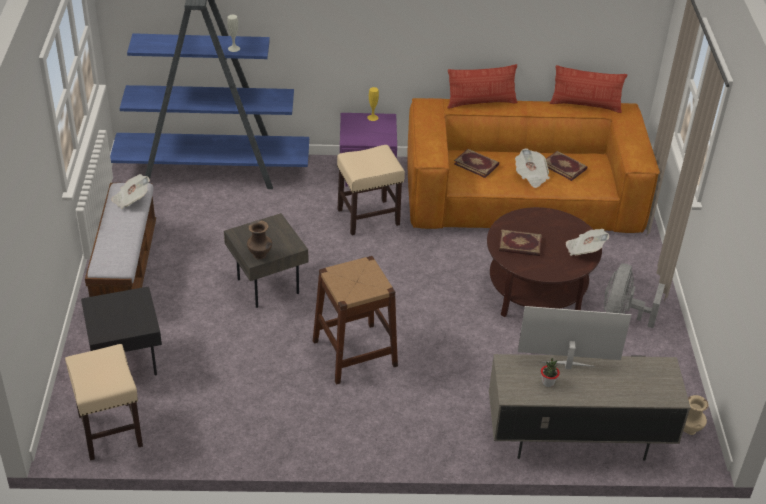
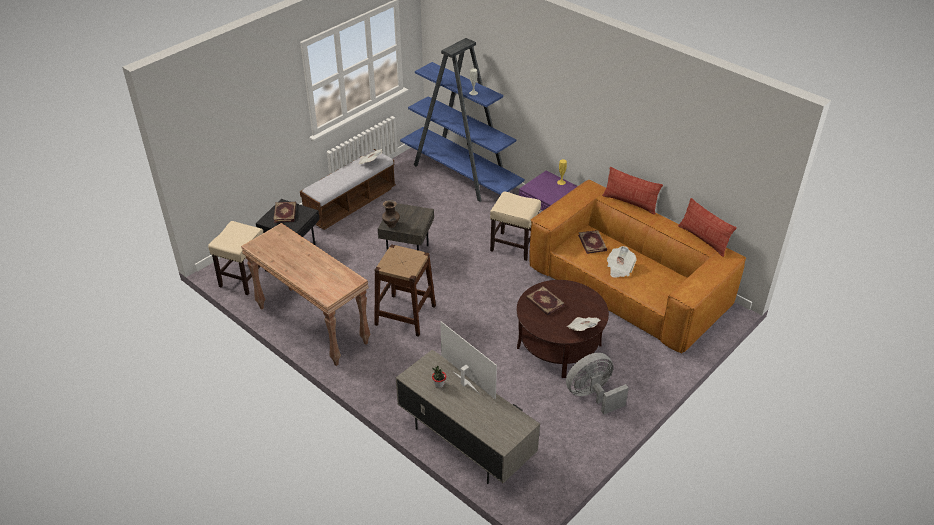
camera: 45 degrees right, 0 degrees up
book [546,151,587,181] -> book moved to [273,202,296,223]
beige vase [683,395,708,435] -> none
none -> brown console table [241,223,371,366]

